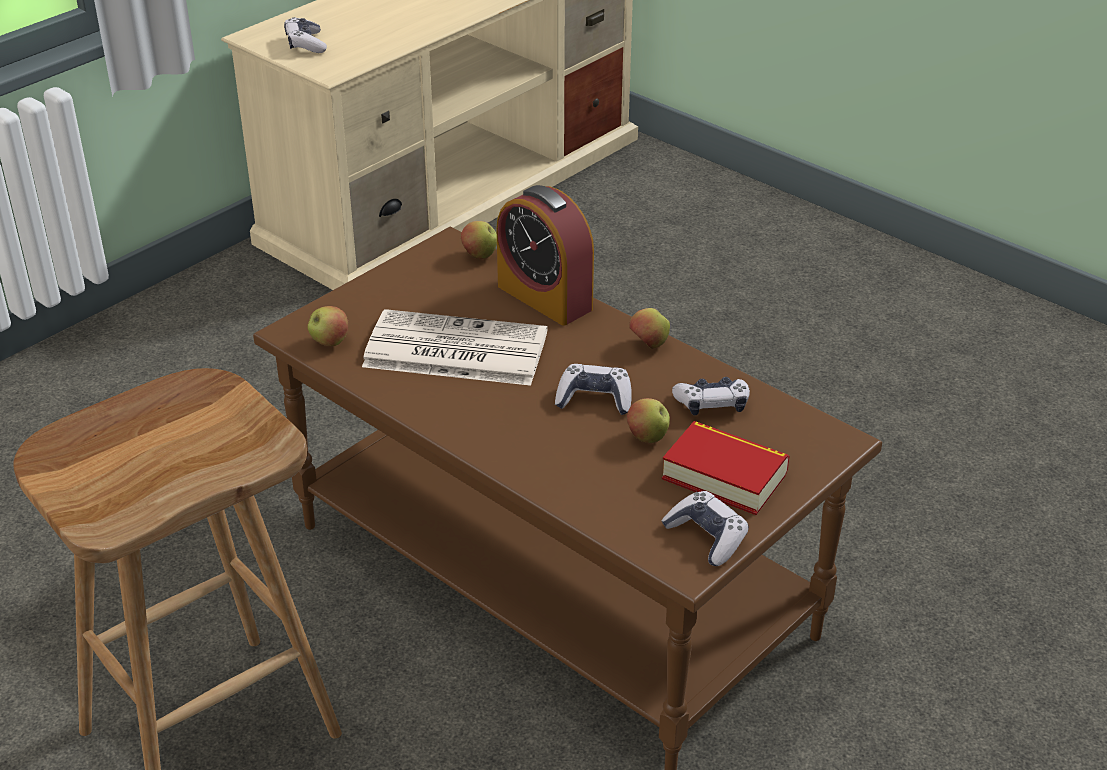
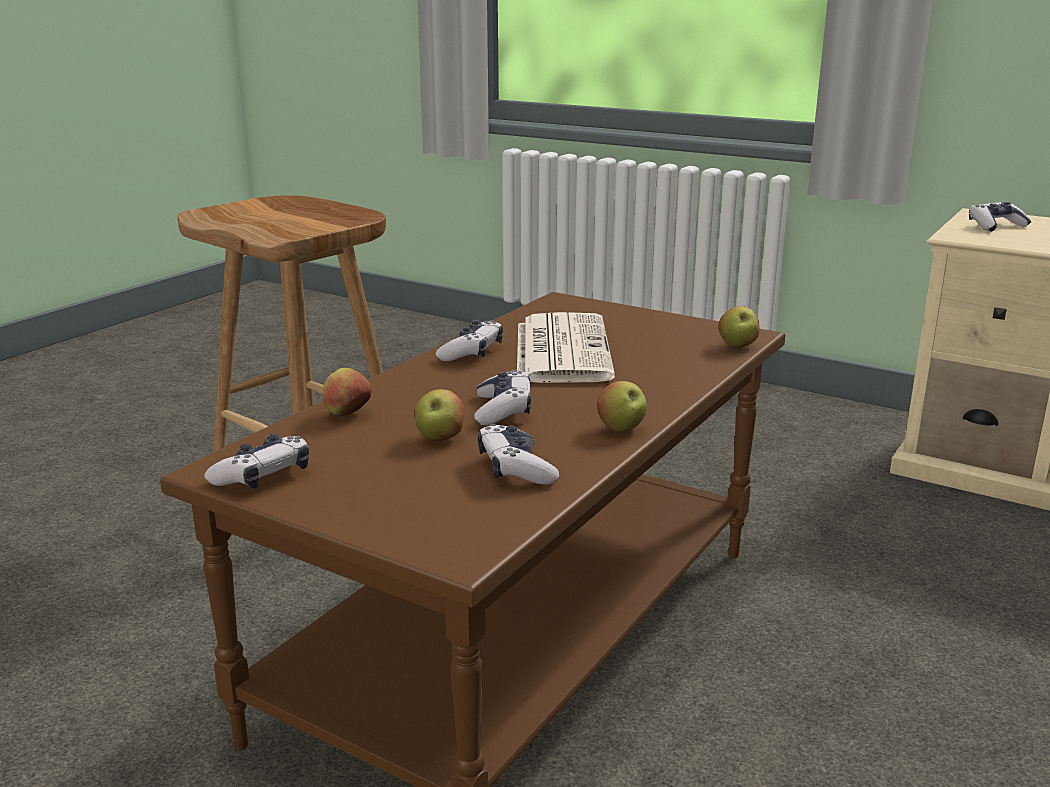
camera: 80 degrees right, 15 degrees down
apple [308,306,349,346] -> apple moved to [323,368,372,416]
alarm clock [496,185,594,326] -> none
book [662,421,789,515] -> none
none -> game controller [436,320,503,361]

